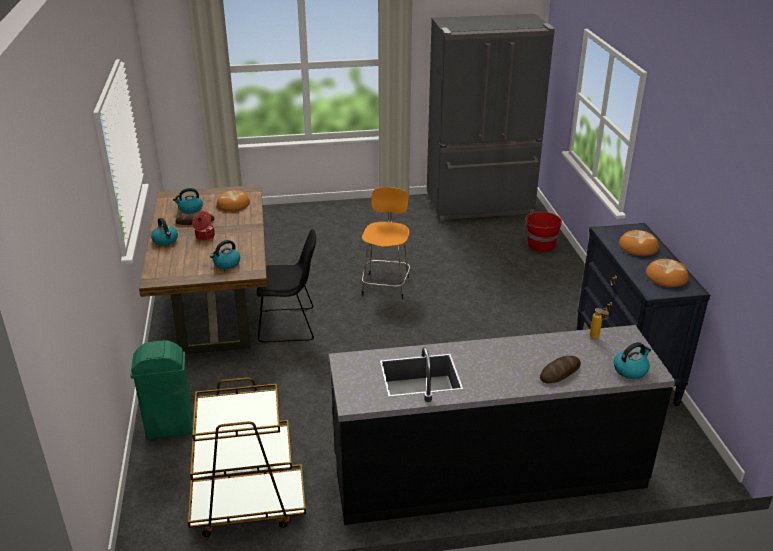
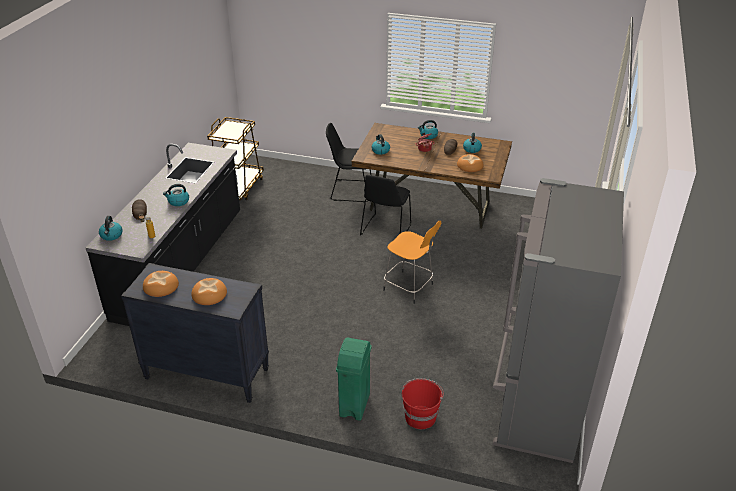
camera: 115 degrees right, 5 degrees up
green trash can [130,340,193,439] -> green trash can moved to [336,338,372,421]
none -> kettle [163,184,189,206]
none -> black chair [326,123,371,203]

